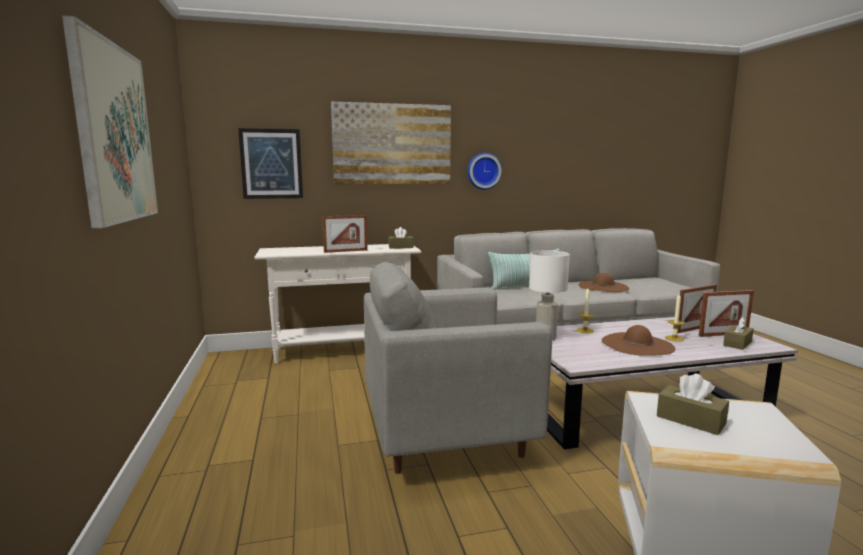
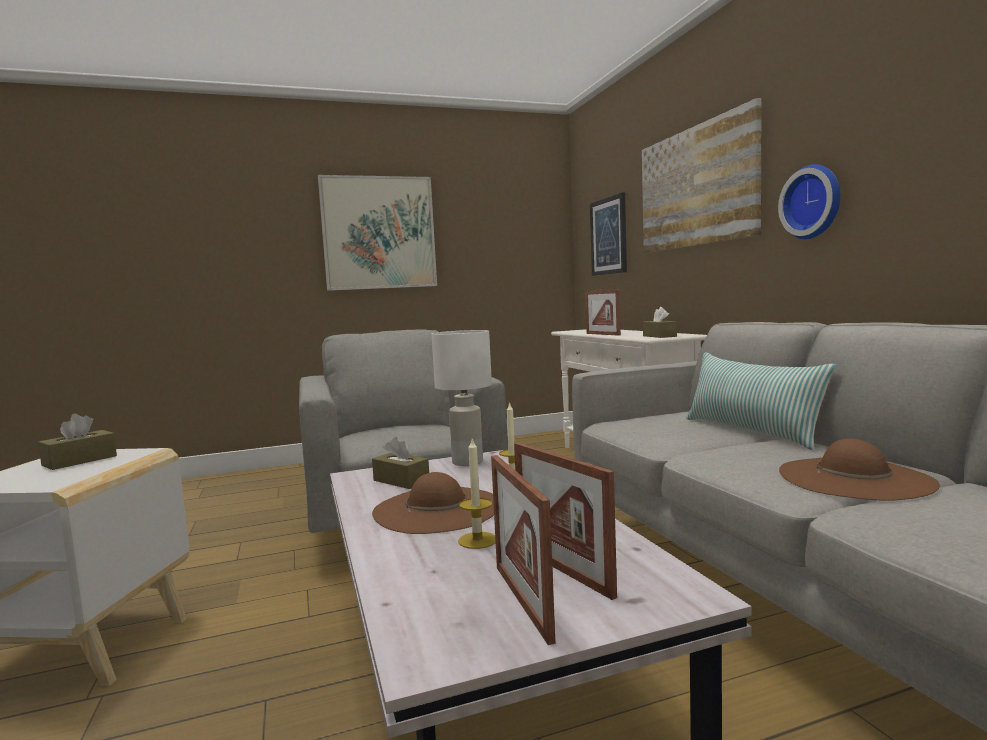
camera: 85 degrees right, 5 degrees down
brown tissue box [723,317,754,350] -> brown tissue box moved to [372,437,429,489]

